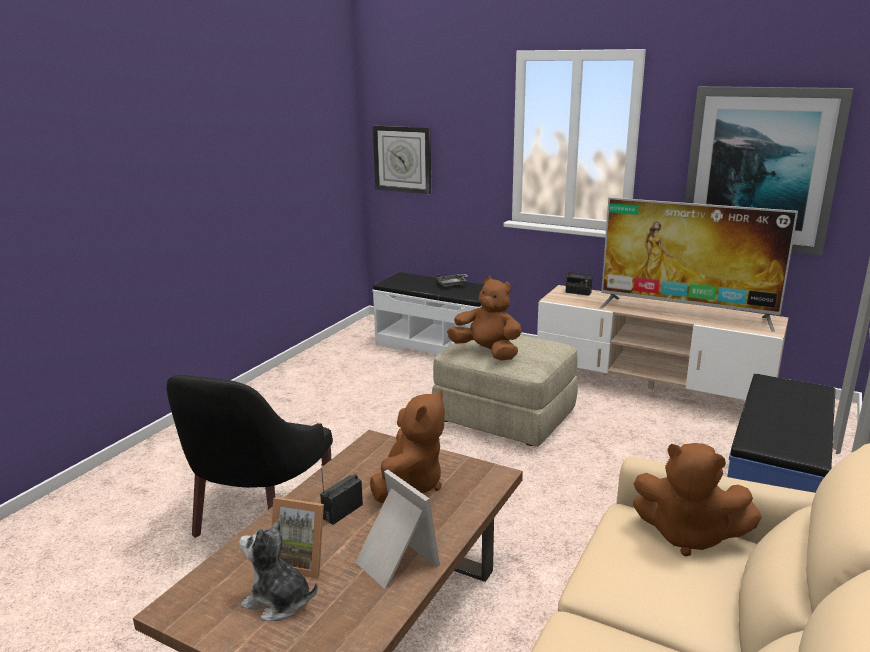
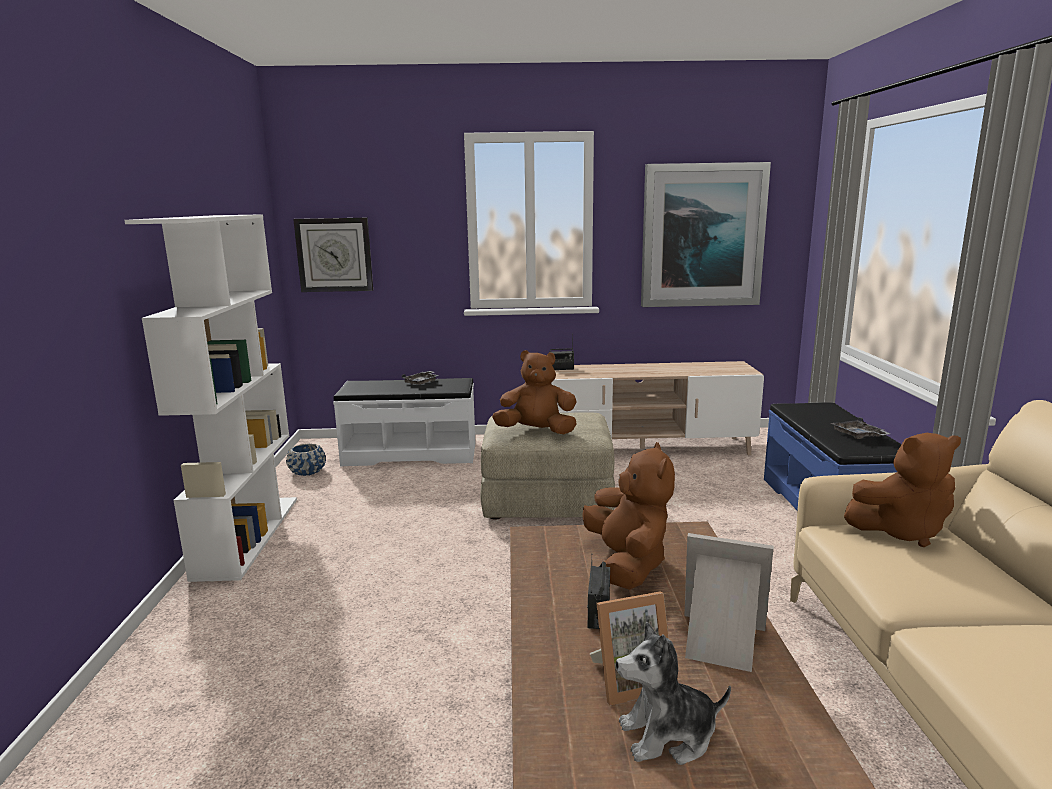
camera: 30 degrees left, 5 degrees down
black armchair [166,375,333,538] -> none
television [600,197,798,332] -> none
none -> white bookcase [124,214,297,582]
none -> blue planter [286,444,326,476]
none -> grey tray [831,417,890,439]

